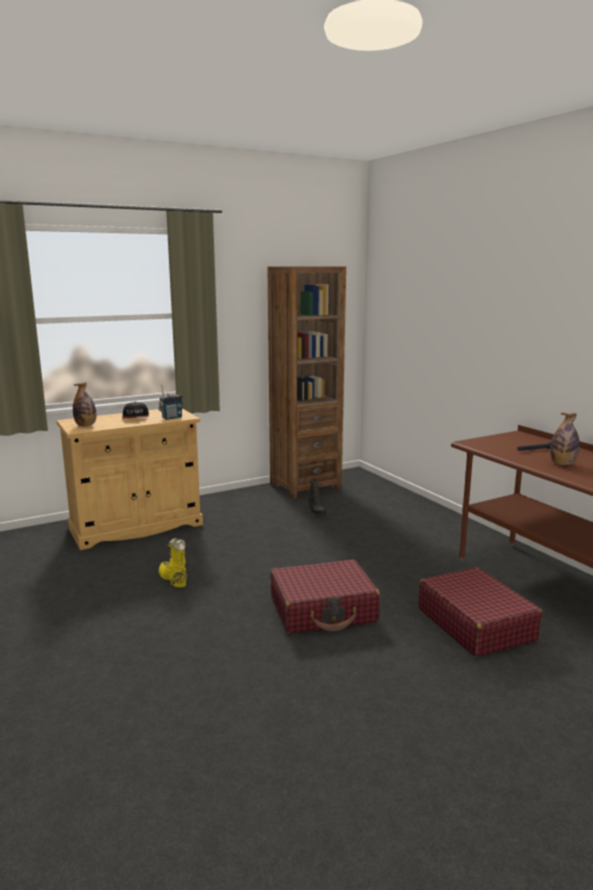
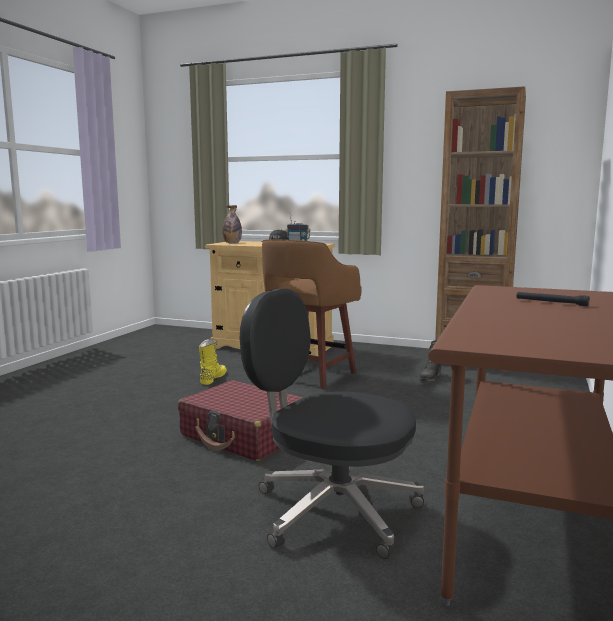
camera: 50 degrees right, 5 degrees down
red suitcase [419,567,542,657] -> black office chair [240,289,424,559]
bottle [550,412,580,465] -> none
none -> brown stool [262,239,362,389]

